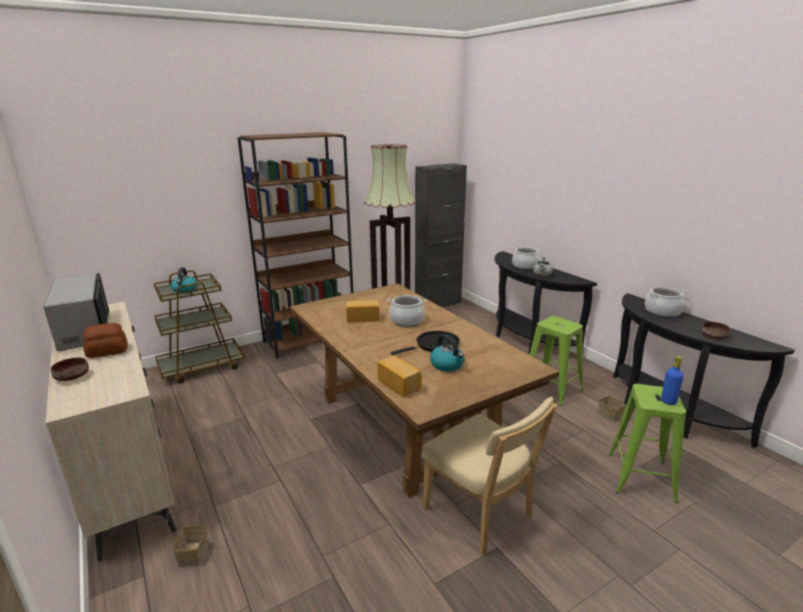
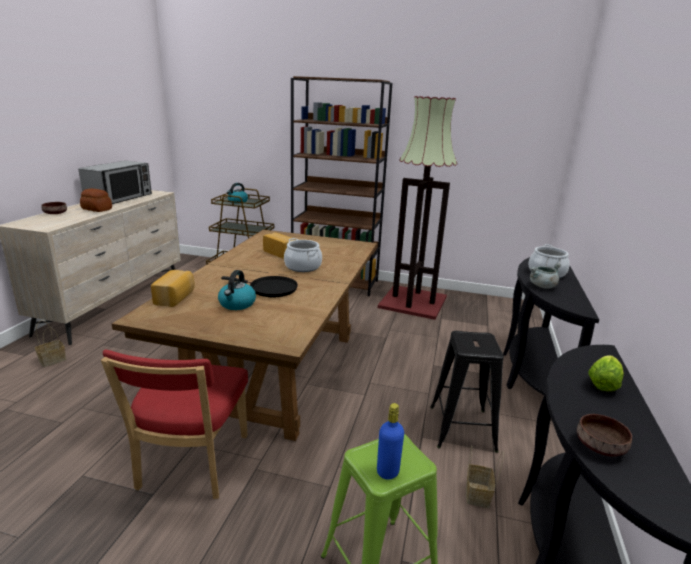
camera: 45 degrees right, 0 degrees up
black cabinet [415,163,467,307] -> none
beige chair [421,397,557,555] -> red chair [101,350,248,499]
green stool [530,316,584,406] -> black stool [430,331,504,453]
cooking pot [645,287,686,317] -> lettuce [588,355,624,391]

